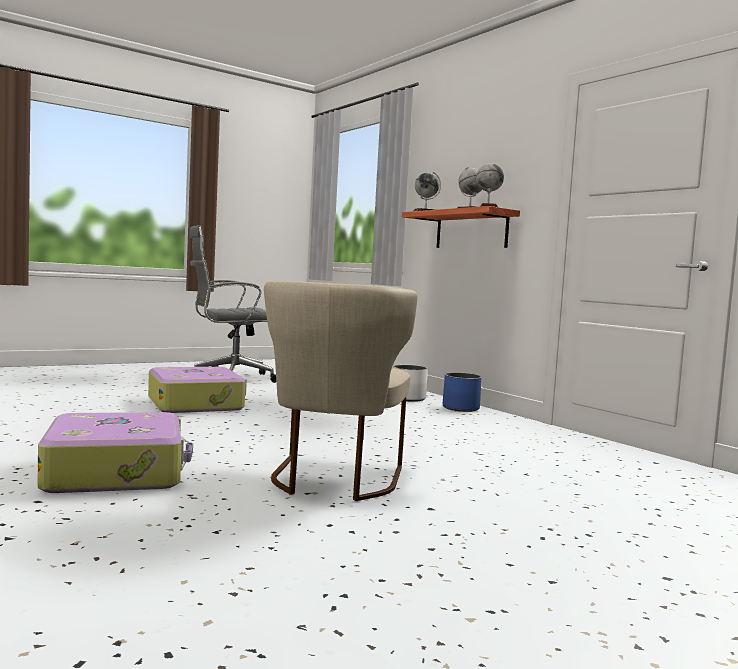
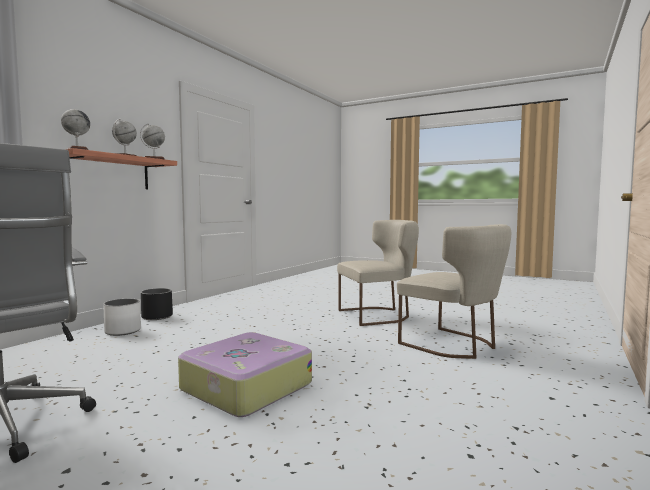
camera: 115 degrees left, 0 degrees up
suitcase [37,412,193,493] -> beige chair [397,224,511,359]
blue planter [443,373,482,412] -> black planter [141,288,173,320]

